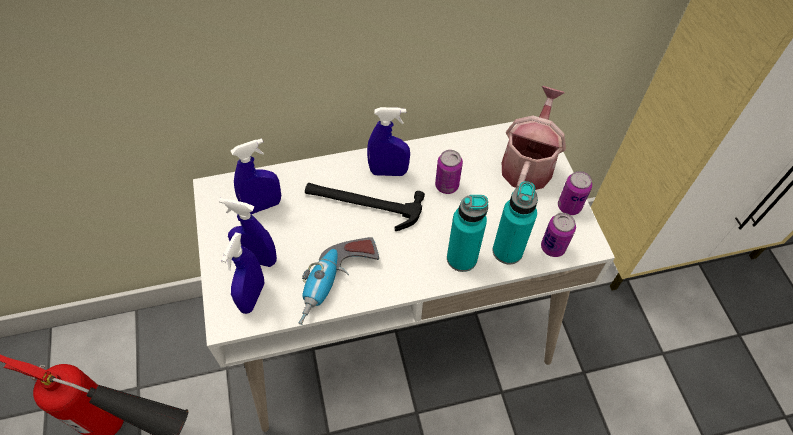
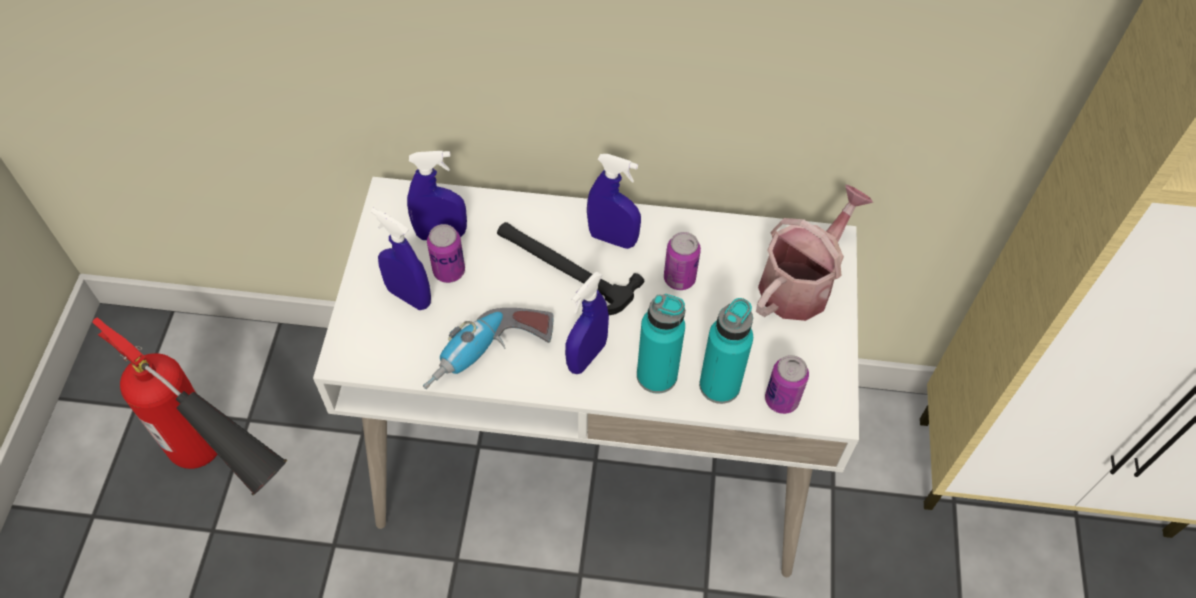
camera: 20 degrees right, 0 degrees up
blue spray bottle [221,232,264,314] -> blue spray bottle moved to [565,271,609,374]
can [558,171,592,215] -> can moved to [427,224,465,283]

